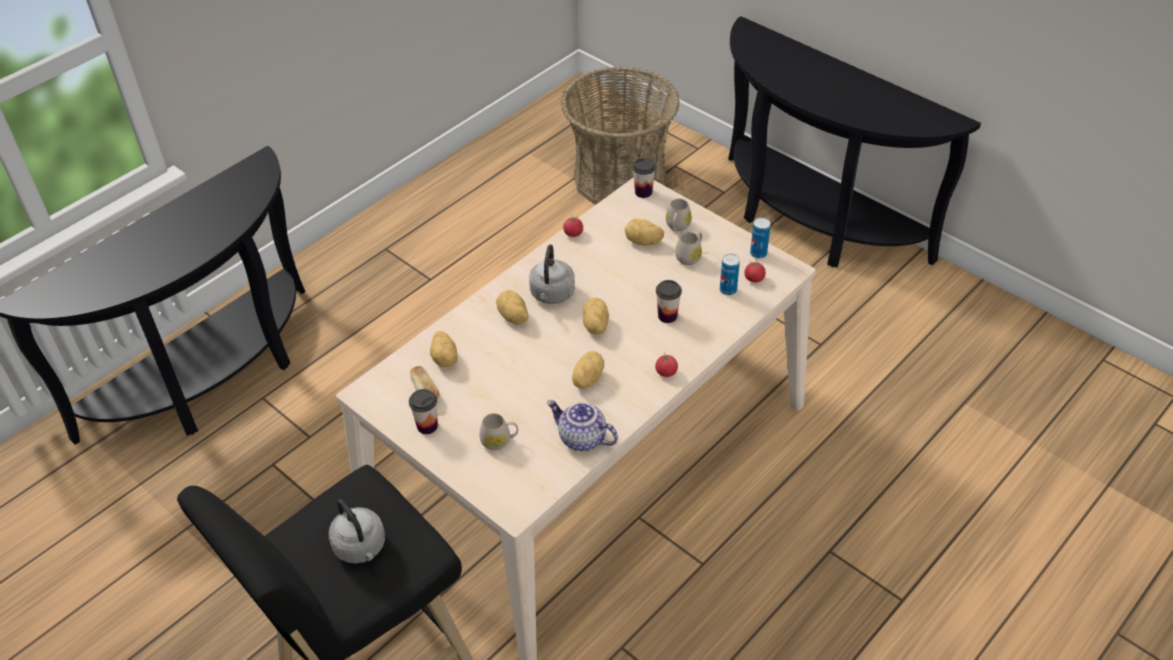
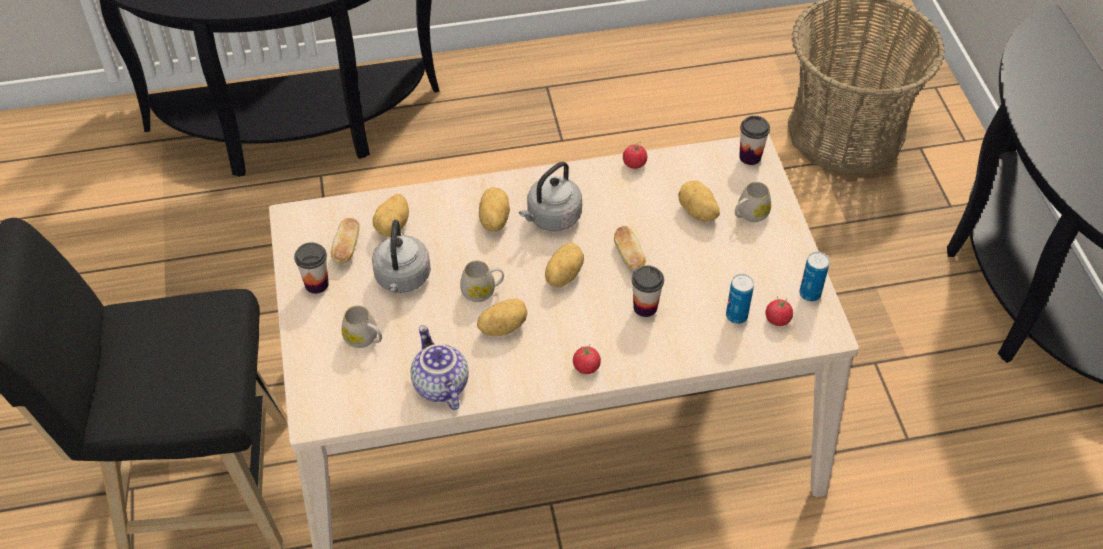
camera: 35 degrees right, 5 degrees up
grey kettle [329,499,385,564] -> grey kettle moved to [372,220,431,293]
white mug [675,232,702,265] -> white mug moved to [460,260,504,302]
none -> bread [614,226,646,272]

